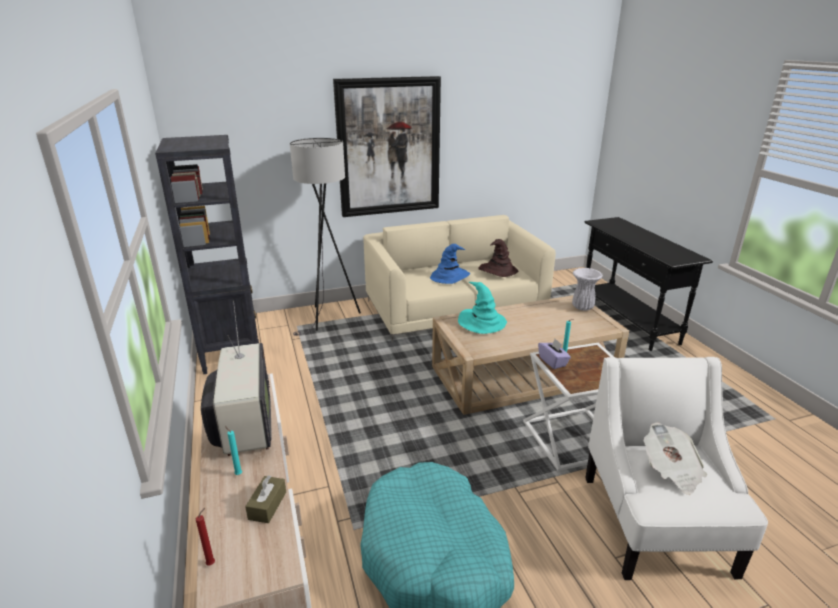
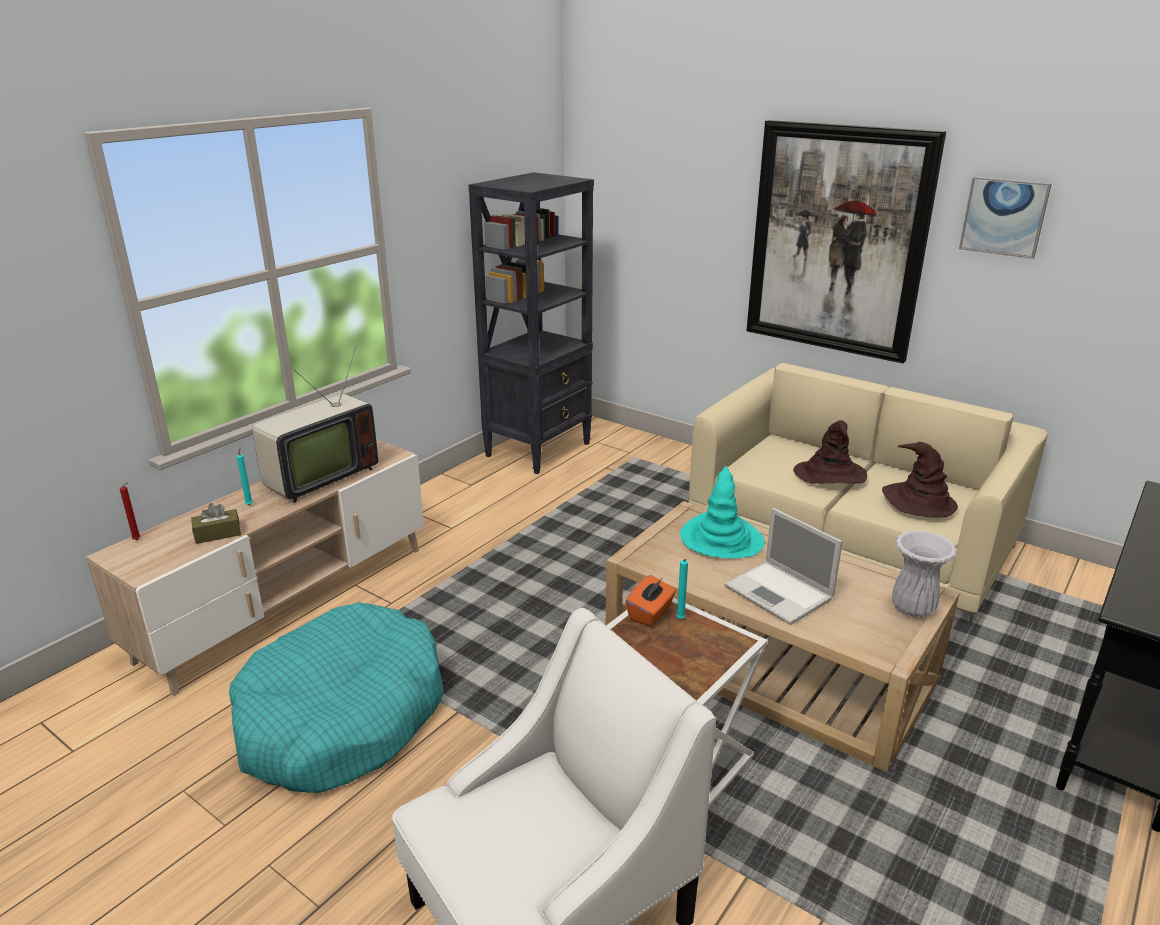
camera: 55 degrees right, 0 degrees up
grey floor lamp [290,138,361,336] -> none
blue hat [430,244,470,284] -> brown hat [793,420,867,484]
purple tissue box [538,339,571,369] -> orange tissue box [626,575,676,627]
newspaper [644,422,707,495] -> none
none -> laptop [724,508,843,625]
none -> picture [959,177,1052,259]

